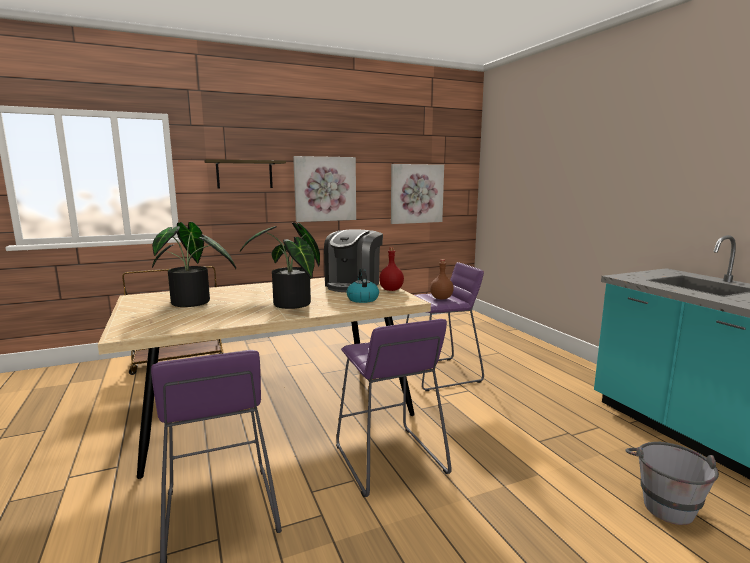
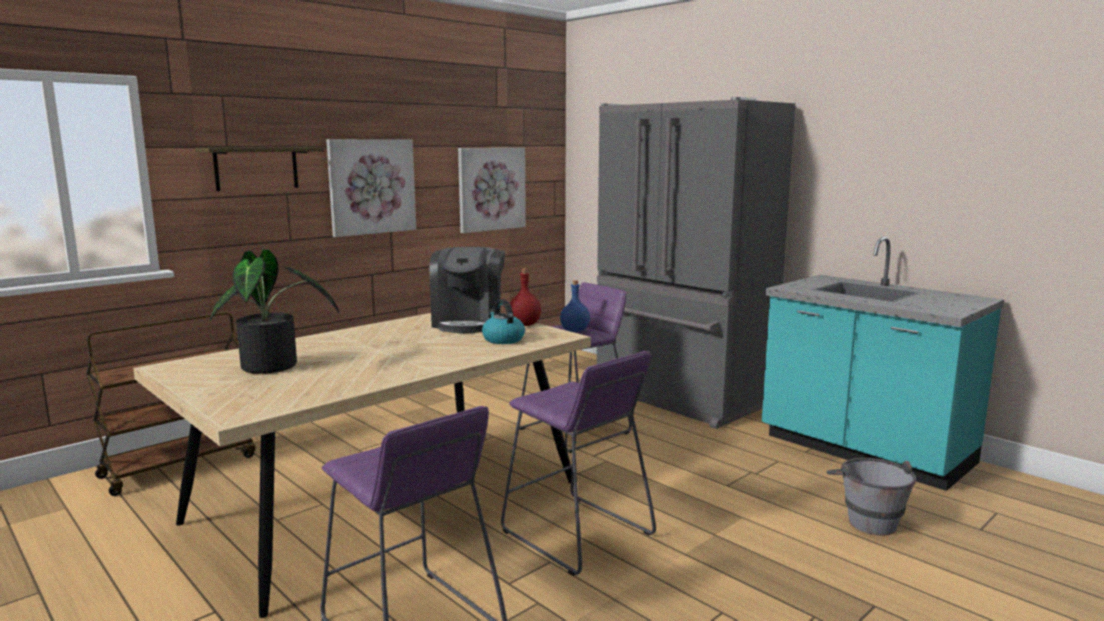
camera: 20 degrees left, 0 degrees up
potted plant [240,223,320,309] -> none
brown bottle [430,259,454,299] -> blue bottle [560,280,590,332]
none -> grey fridge [597,97,795,429]

